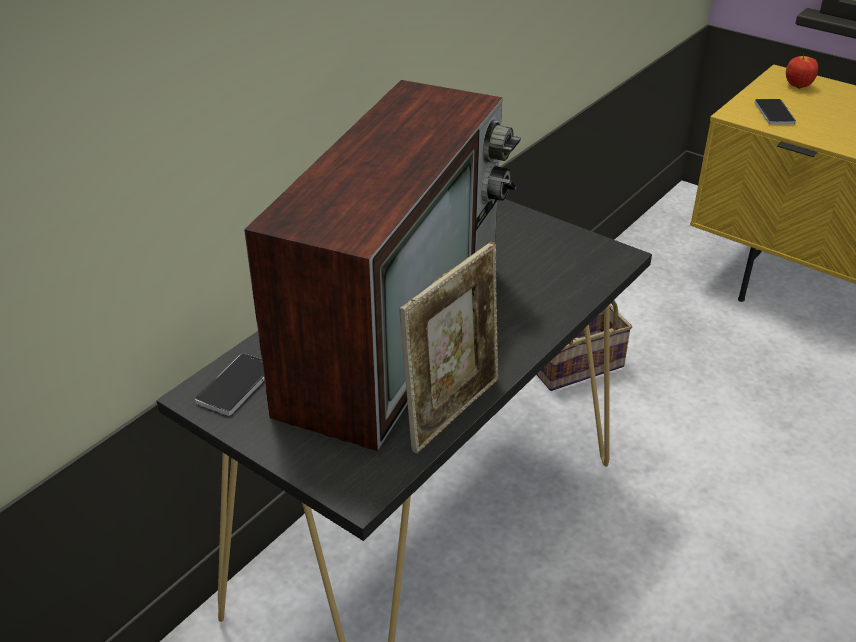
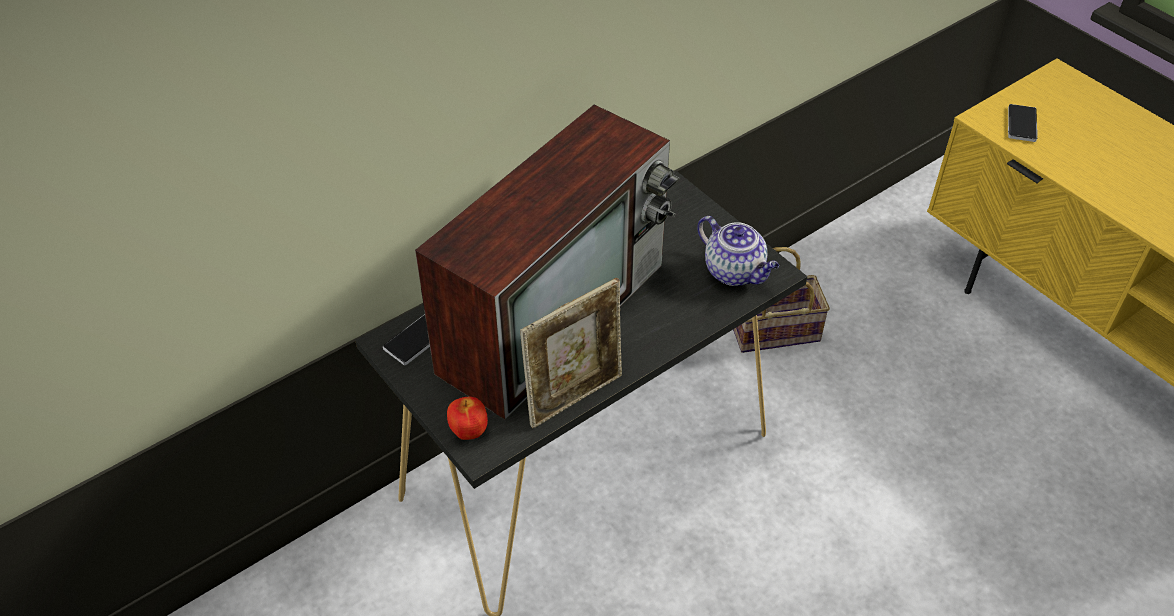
camera: 15 degrees right, 10 degrees up
apple [786,54,818,89] -> apple moved to [447,397,488,440]
none -> teapot [697,216,779,286]

